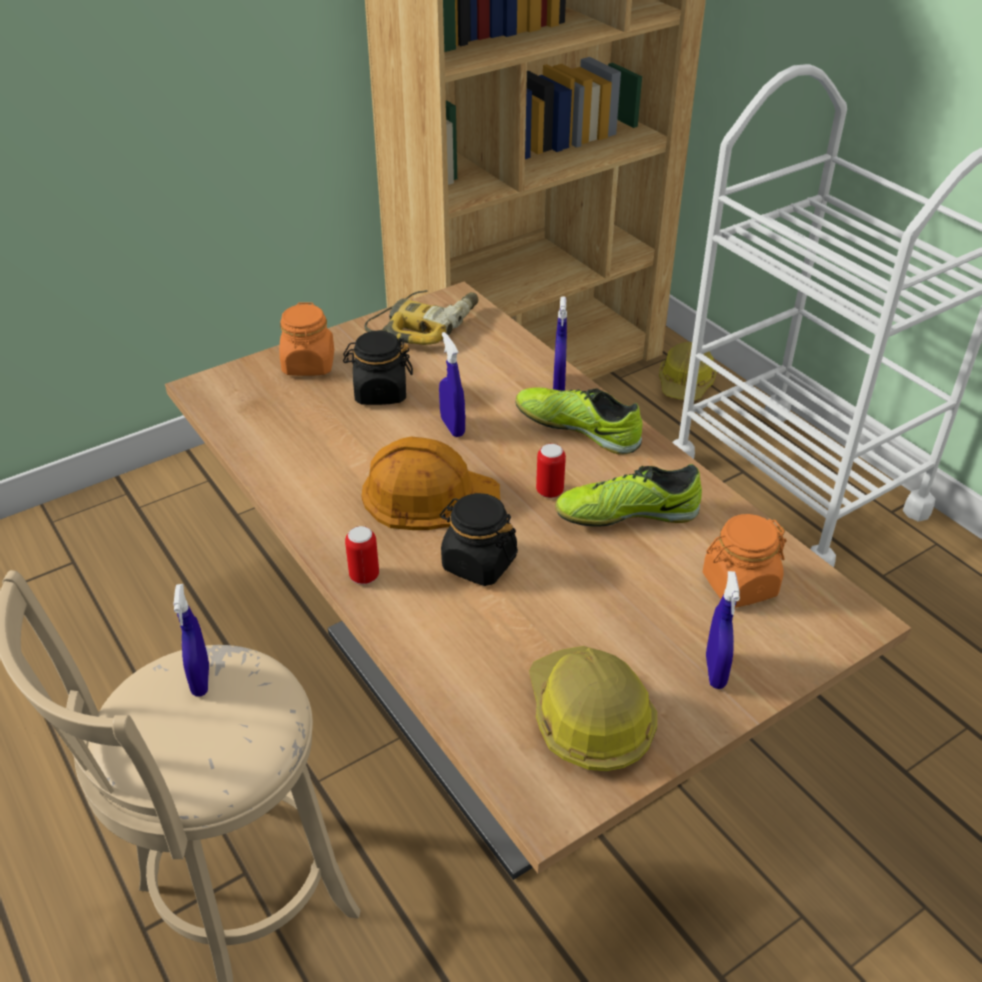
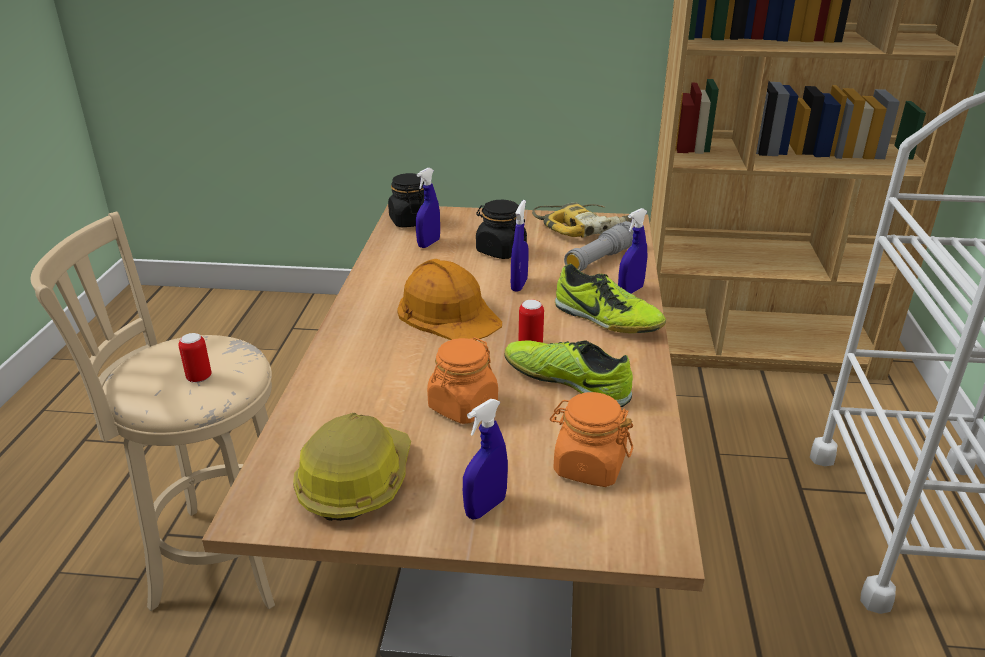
camera: 40 degrees right, 10 degrees down
blue spray bottle [173,584,209,697] -> blue spray bottle moved to [416,168,440,248]
orange jar [279,303,334,376] -> orange jar moved to [427,337,498,424]
can [345,526,379,585] -> can moved to [179,333,212,383]
black jar [440,493,518,586] -> black jar moved to [388,173,425,227]
shoe [515,387,643,455] -> shoe turned 150 degrees clockwise [555,264,666,333]
hard hat [659,342,717,401] -> none
none -> grey flashlight [564,221,634,271]

